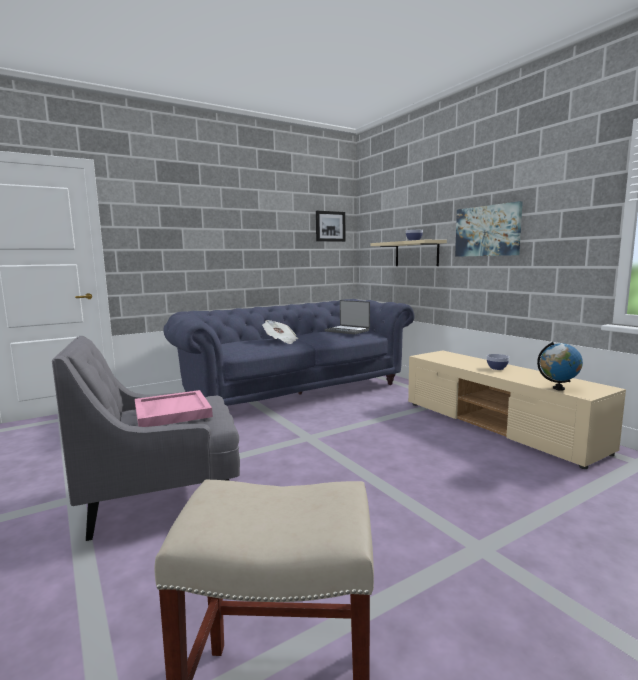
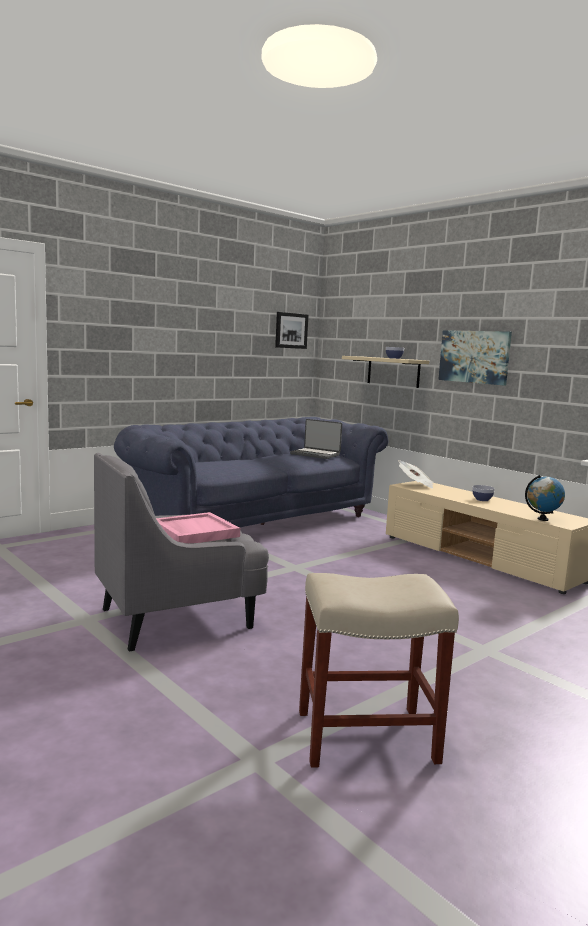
camera: 10 degrees left, 0 degrees up
newspaper [262,320,298,344] -> newspaper moved to [398,460,434,489]

